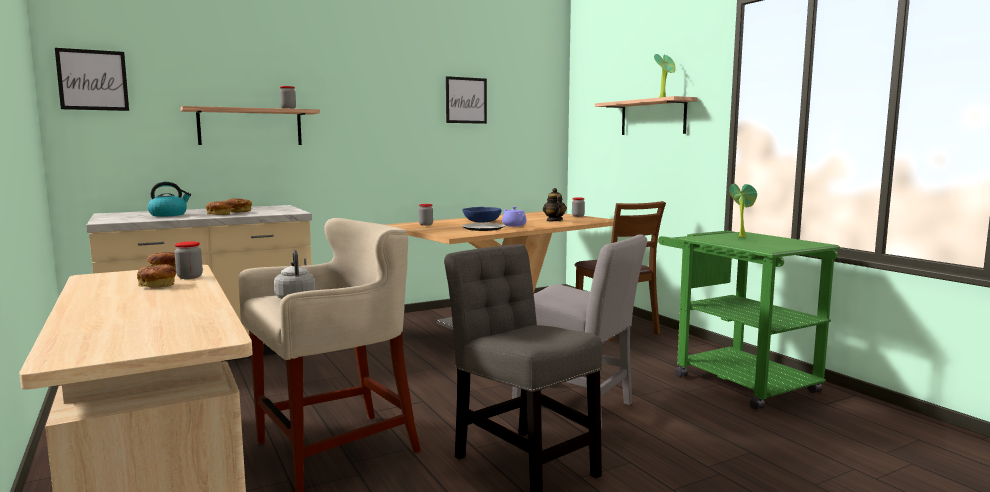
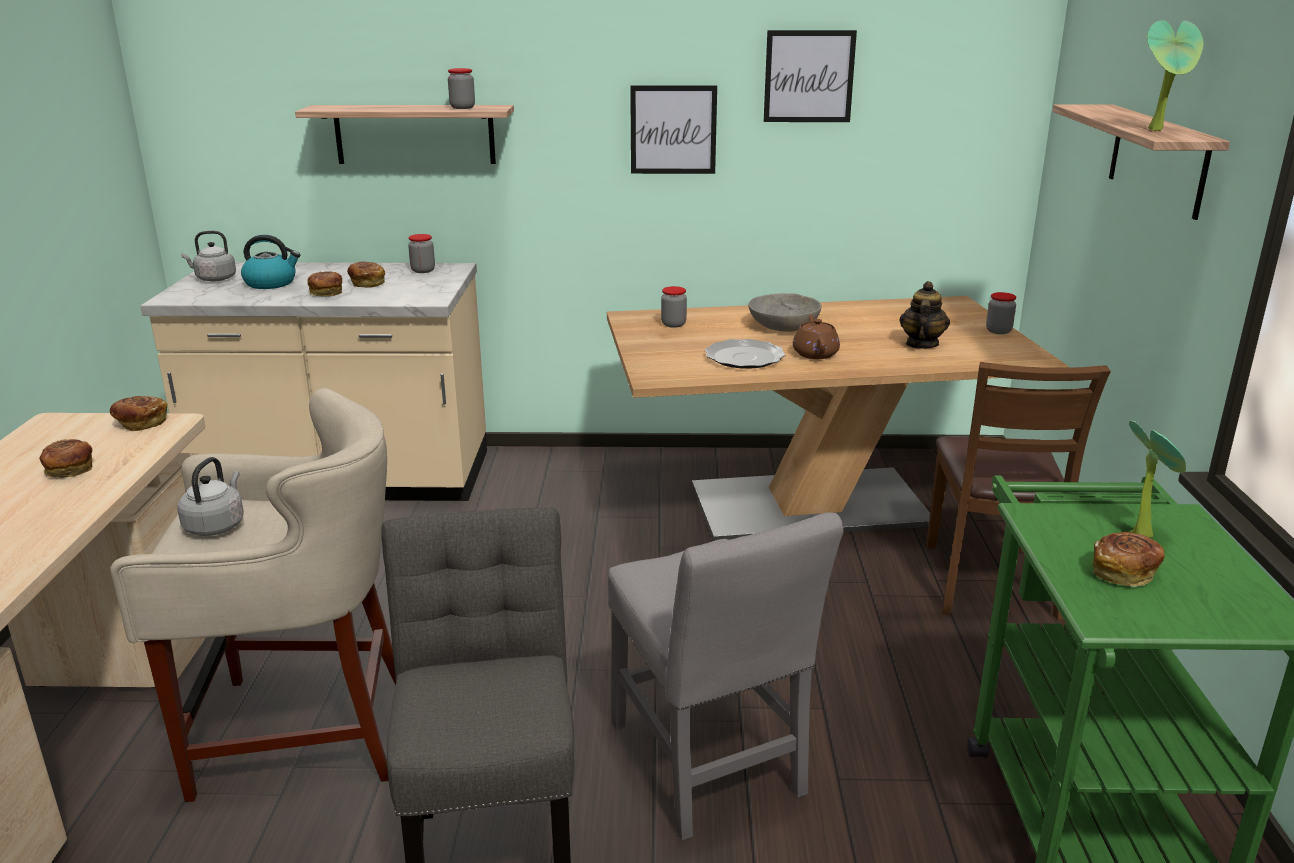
camera: 30 degrees right, 15 degrees up
picture [55,48,129,111] -> picture moved to [630,85,717,174]
jar [175,242,203,279] -> jar moved to [408,234,435,273]
blue bowl [462,207,502,222] -> grey bowl [748,293,822,331]
purple teapot [502,207,527,227] -> brown teapot [793,315,840,359]
none -> grey kettle [181,231,236,281]
none -> bread [1093,532,1165,587]

